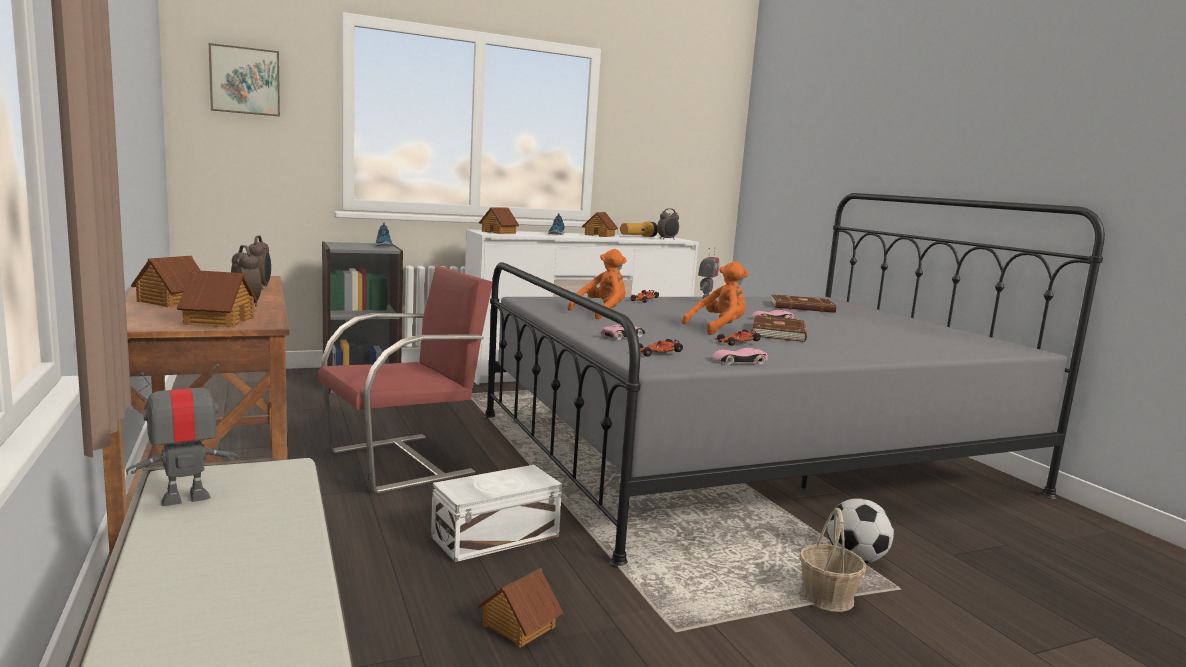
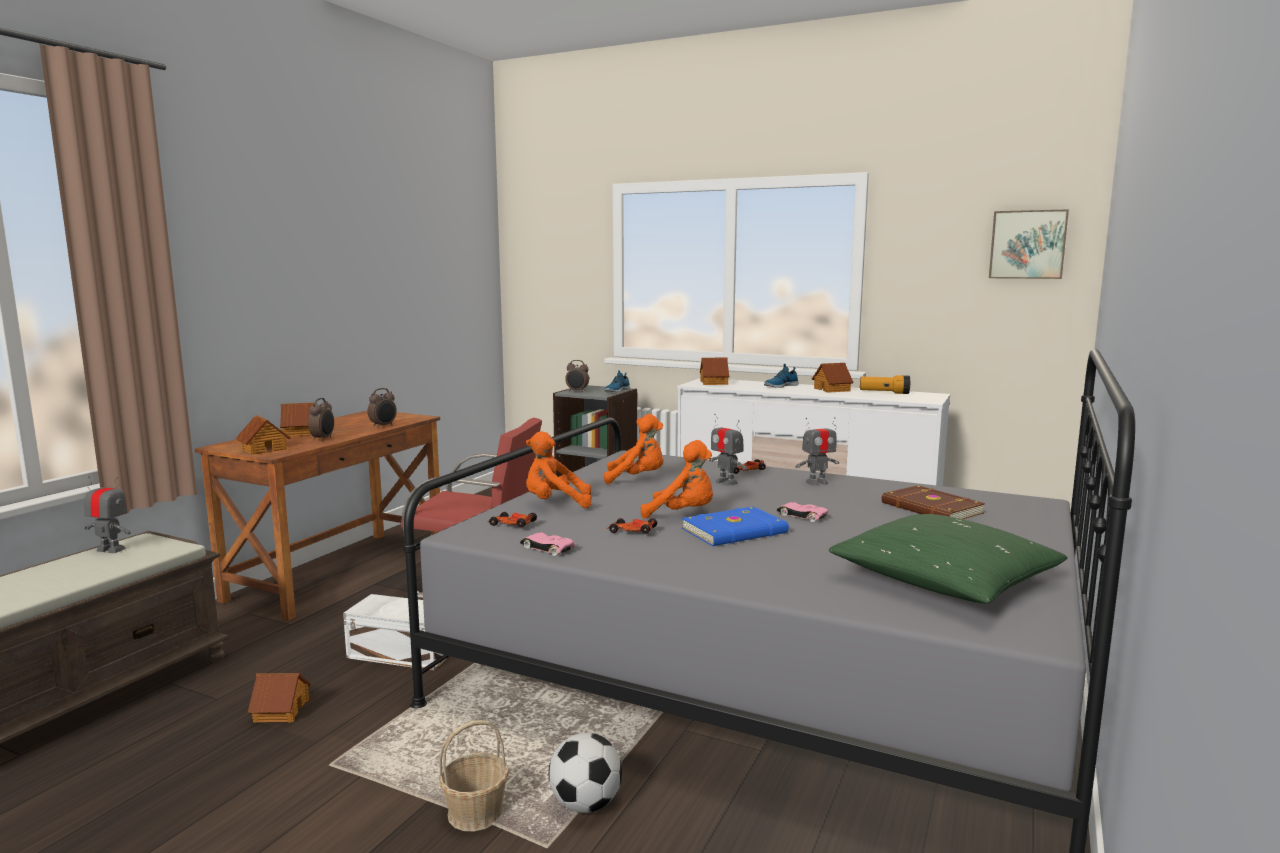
camera: 50 degrees right, 0 degrees up
picture [209,43,280,116] -> picture moved to [989,209,1069,279]
pink toy car [601,325,645,340] -> orange plush toy [526,431,592,508]
alarm clock [657,208,679,240] -> alarm clock moved to [565,360,589,392]
brown book [752,315,807,342] -> blue book [682,506,789,546]
none -> toy robot [709,414,747,485]
none -> green pillow [829,514,1068,604]

